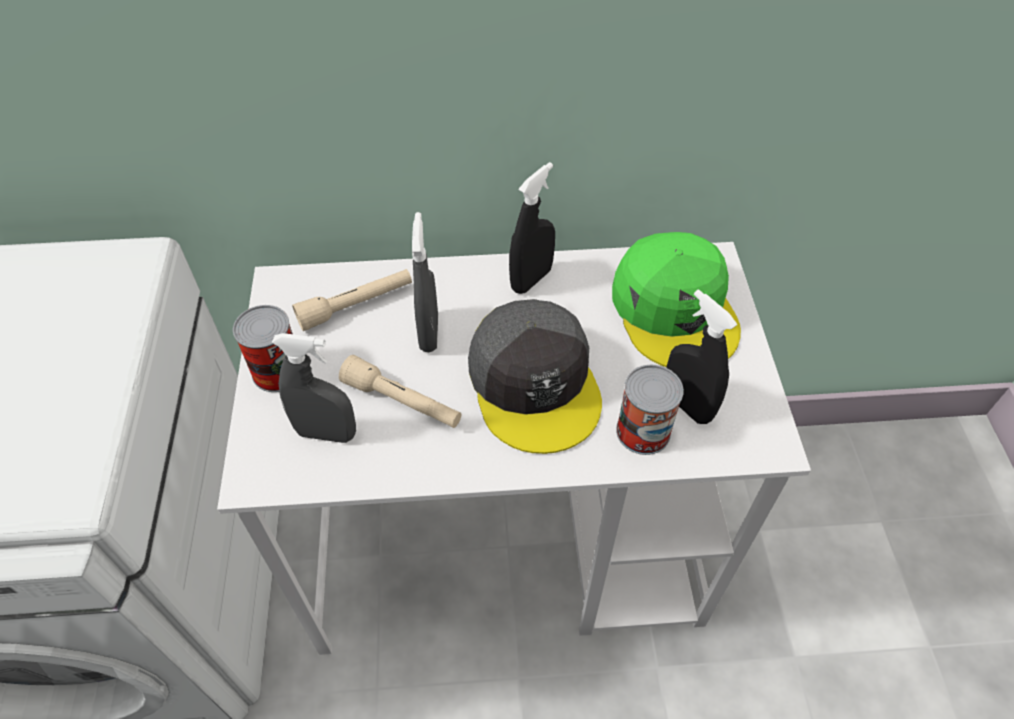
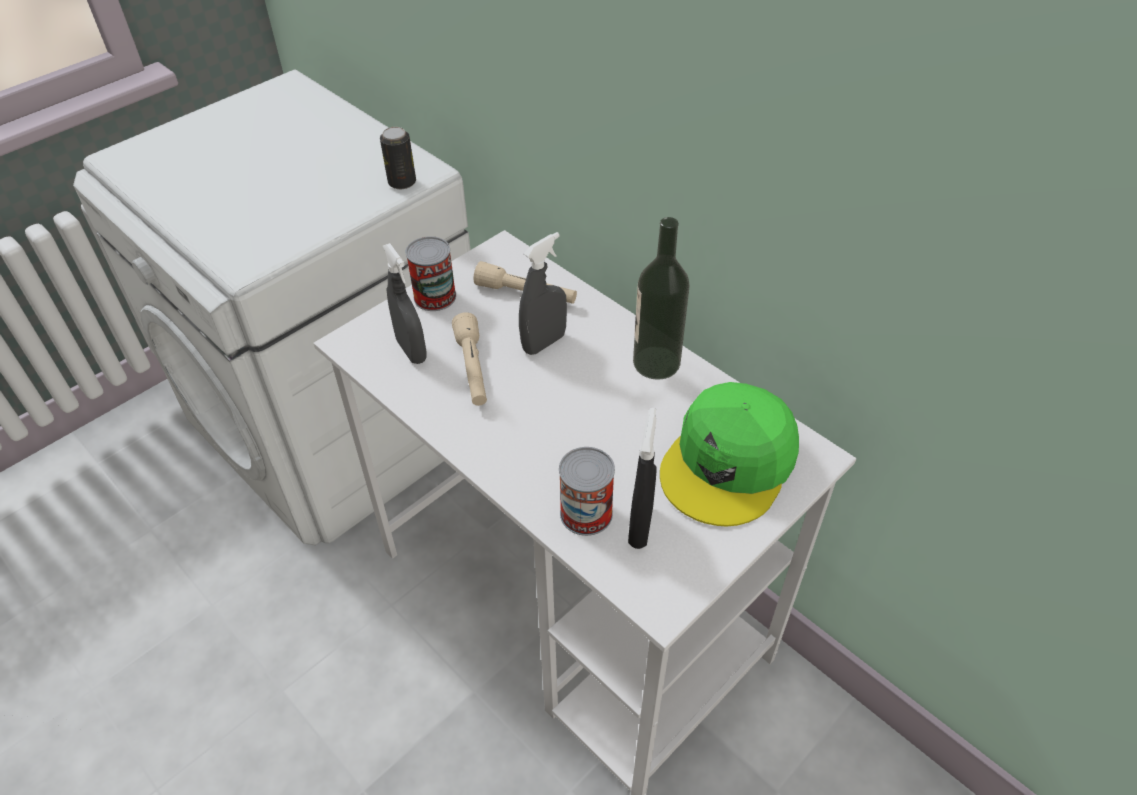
camera: 50 degrees right, 5 degrees down
grey cap [468,299,602,454] -> none
black spray bottle [509,162,555,294] -> bottle [633,217,690,380]
none -> can [380,127,416,189]

